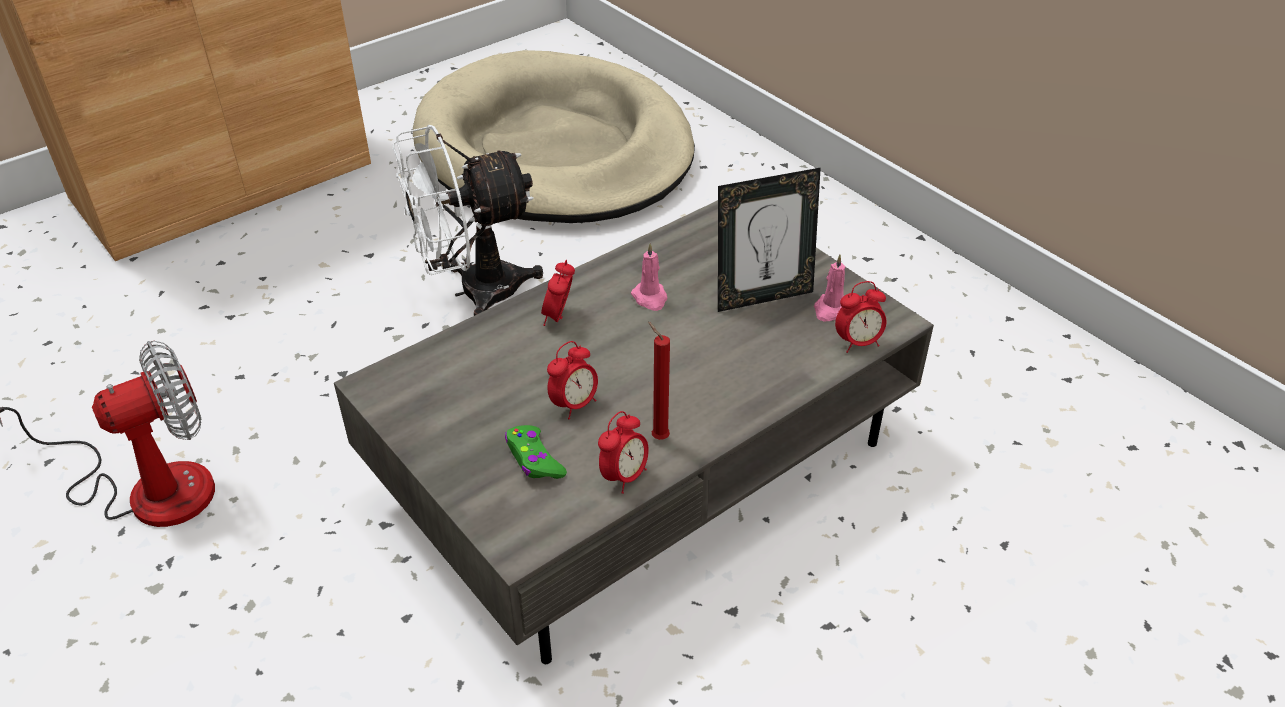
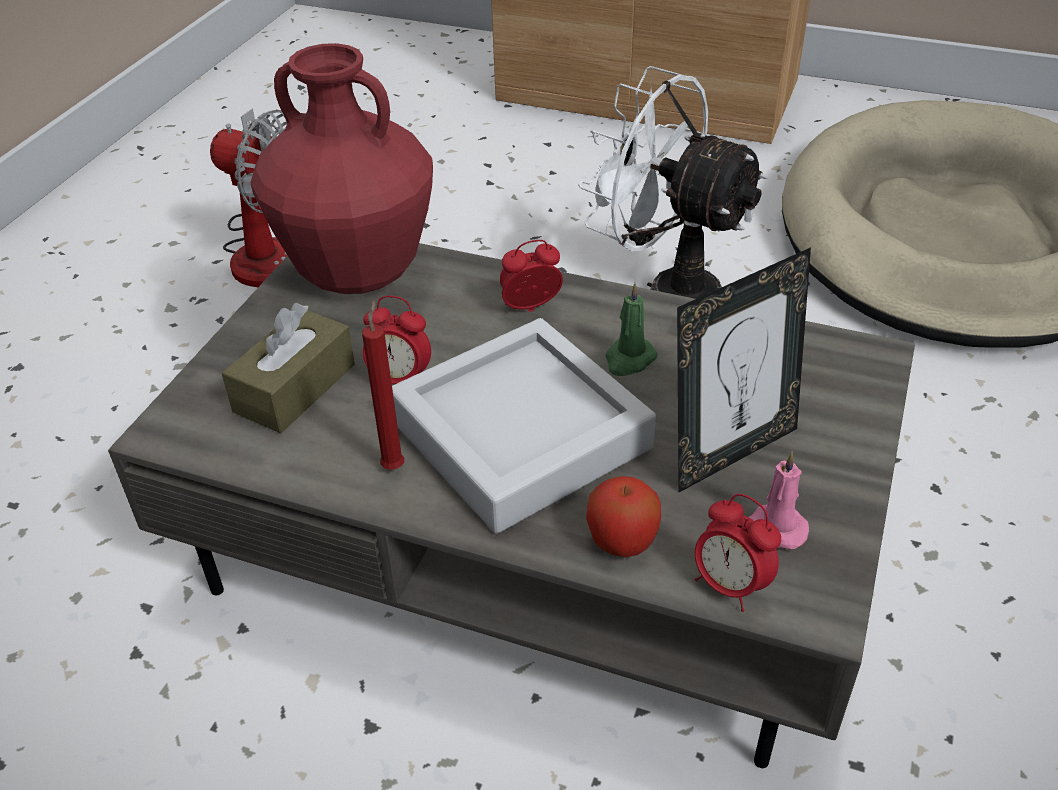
camera: 60 degrees right, 0 degrees up
green game controller [505,425,567,479] -> brown tissue box [222,303,355,433]
alarm clock [598,411,649,494] -> none
pink candle [631,243,667,311] -> green candle [605,283,658,376]
picture frame [718,167,821,312] -> picture frame turned 75 degrees counterclockwise [677,247,811,492]
none -> red vase [250,43,433,294]
none -> grey tray [392,318,656,534]
none -> apple [586,476,661,557]

